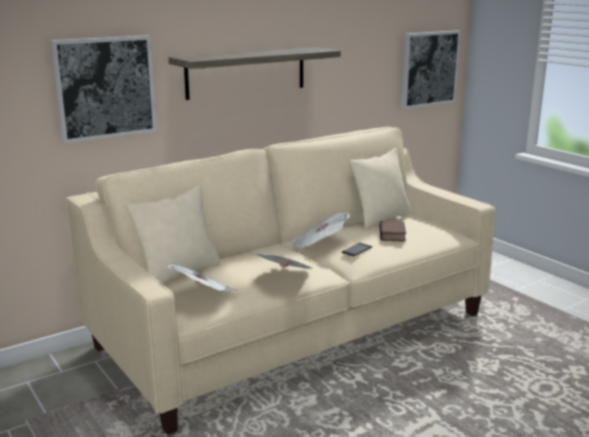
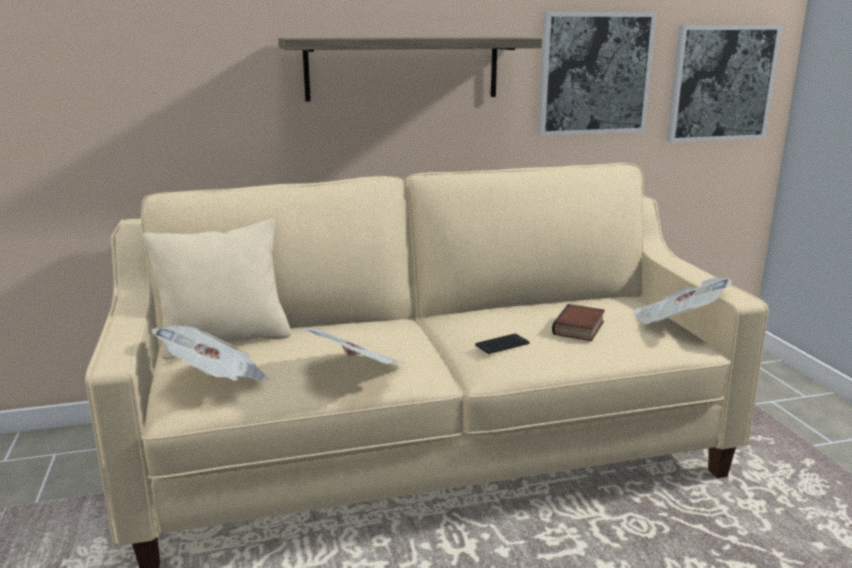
camera: 20 degrees right, 0 degrees up
picture [50,35,157,143] -> picture moved to [538,12,657,136]
newspaper [291,213,350,250] -> newspaper moved to [634,277,732,325]
beige pillow [349,148,411,230] -> none

